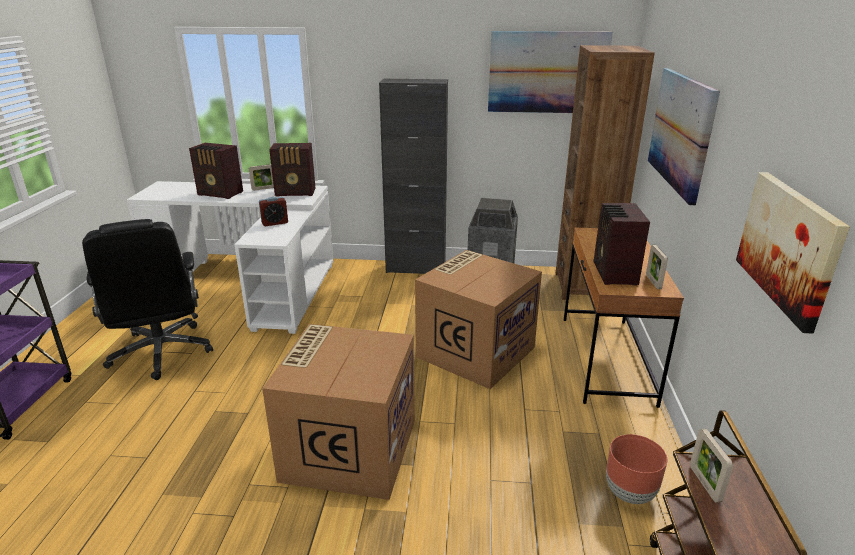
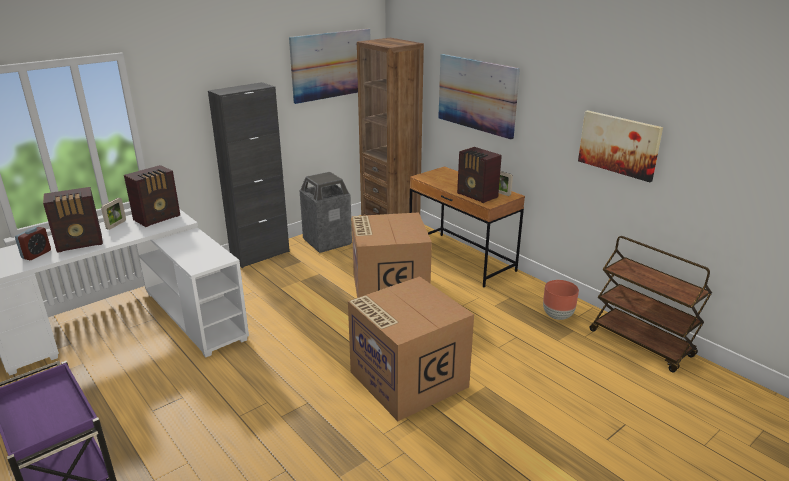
camera: 45 degrees left, 0 degrees up
black office chair [82,219,213,380] -> none
alarm clock [259,197,288,226] -> alarm clock moved to [15,226,51,260]
picture frame [690,429,733,502] -> none

